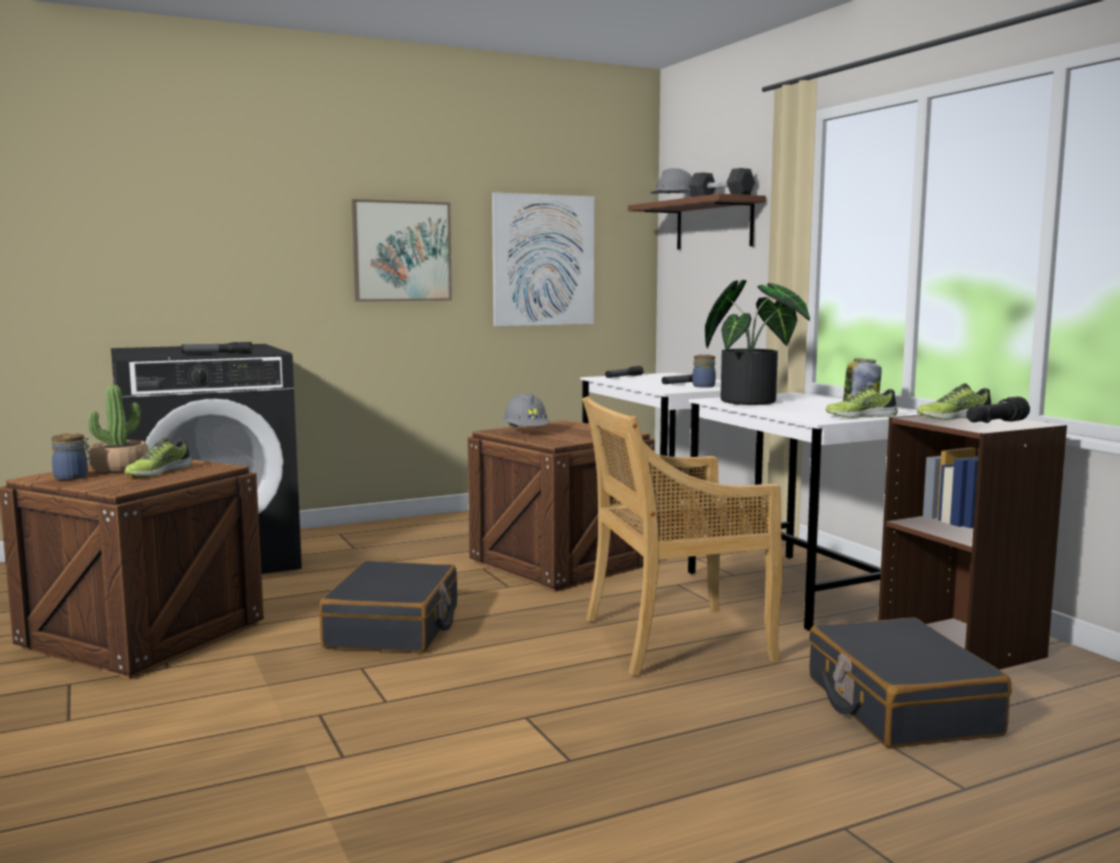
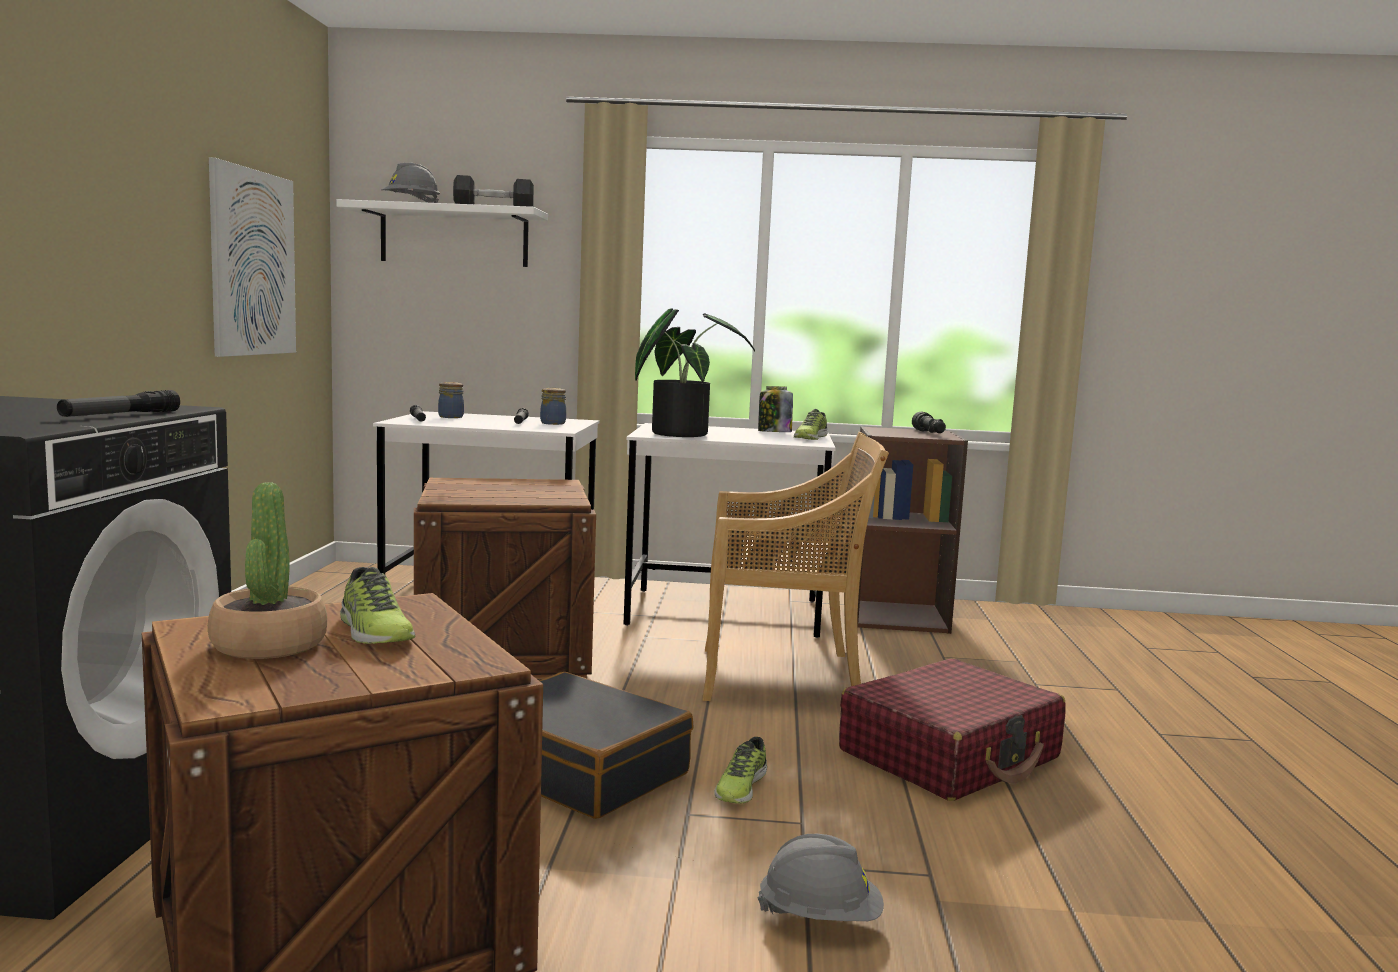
camera: 60 degrees left, 0 degrees up
jar [51,433,92,480] -> jar moved to [438,382,464,418]
picture [352,199,452,302] -> none
grey hard hat [503,393,550,429] -> grey hard hat moved to [757,834,884,921]
beige chair [582,396,783,676] -> beige chair turned 105 degrees counterclockwise [702,432,889,701]
brown shelf [628,194,766,249] -> white shelf [336,199,548,267]
black suitcase [809,617,1011,748] -> none
shoe [917,383,991,420] -> shoe moved to [714,737,767,804]
none -> red suitcase [839,658,1065,801]

